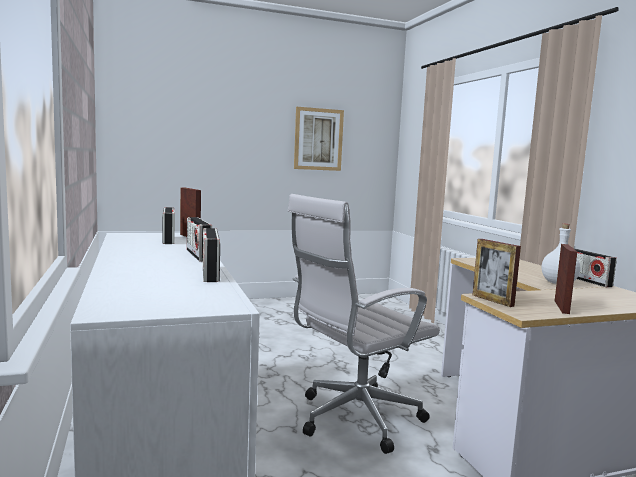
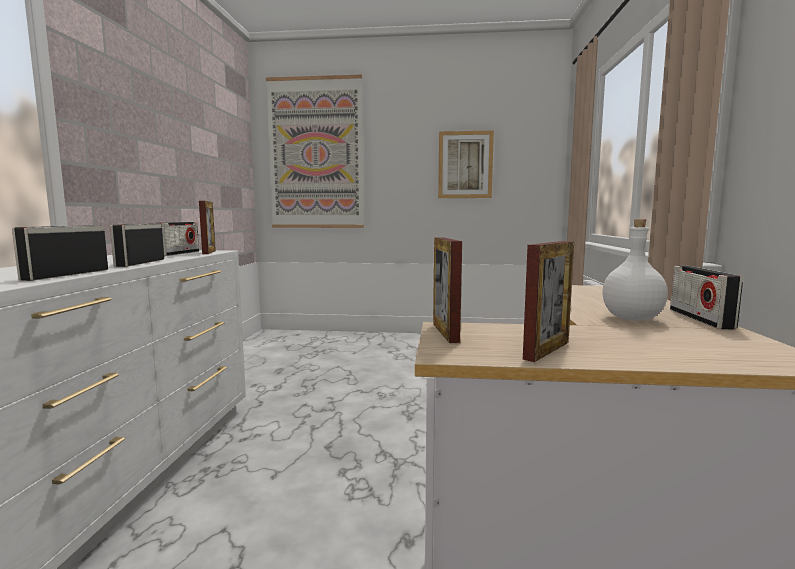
camera: 25 degrees right, 0 degrees up
white office chair [288,194,440,454] -> none
none -> picture [266,74,364,228]

